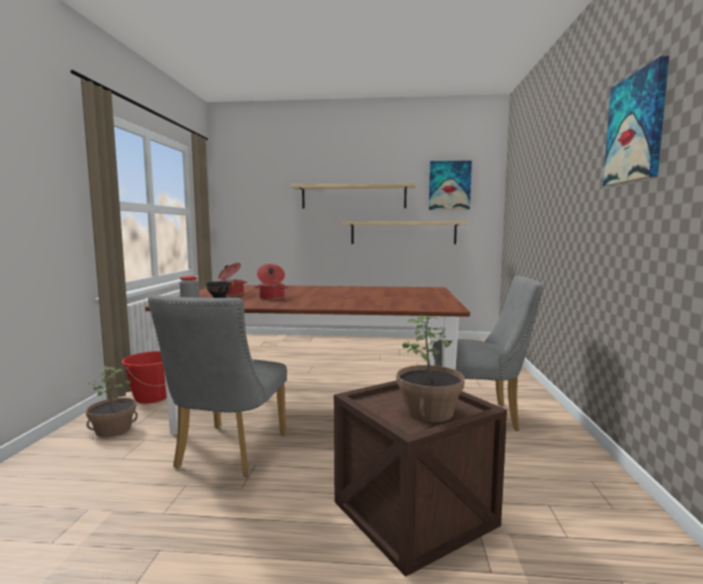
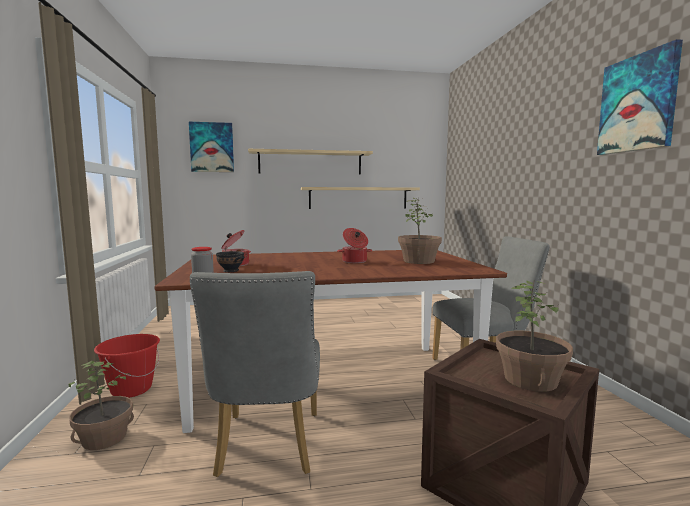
camera: 15 degrees left, 0 degrees up
cooking pot [254,264,289,300] -> cooking pot moved to [337,228,372,263]
picture [429,160,472,210] -> picture moved to [189,122,234,172]
none -> potted plant [398,197,442,264]

